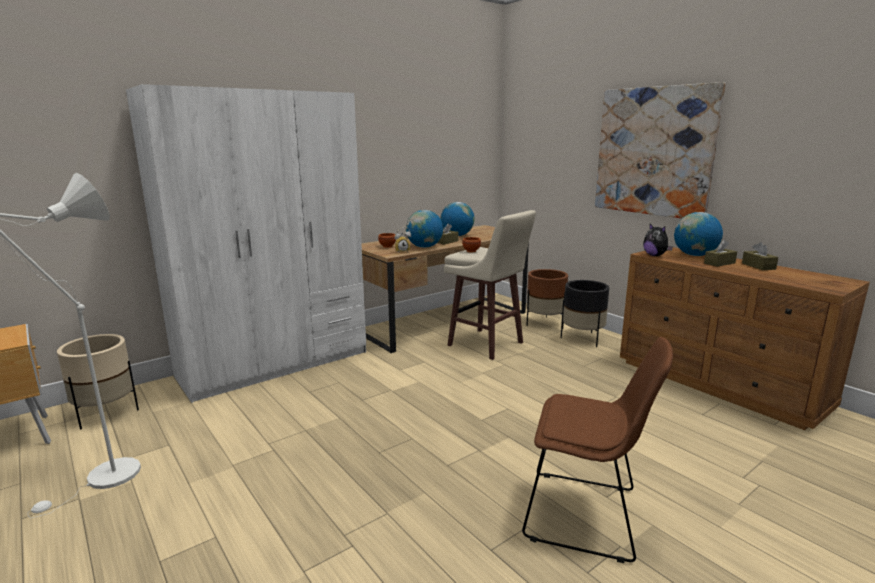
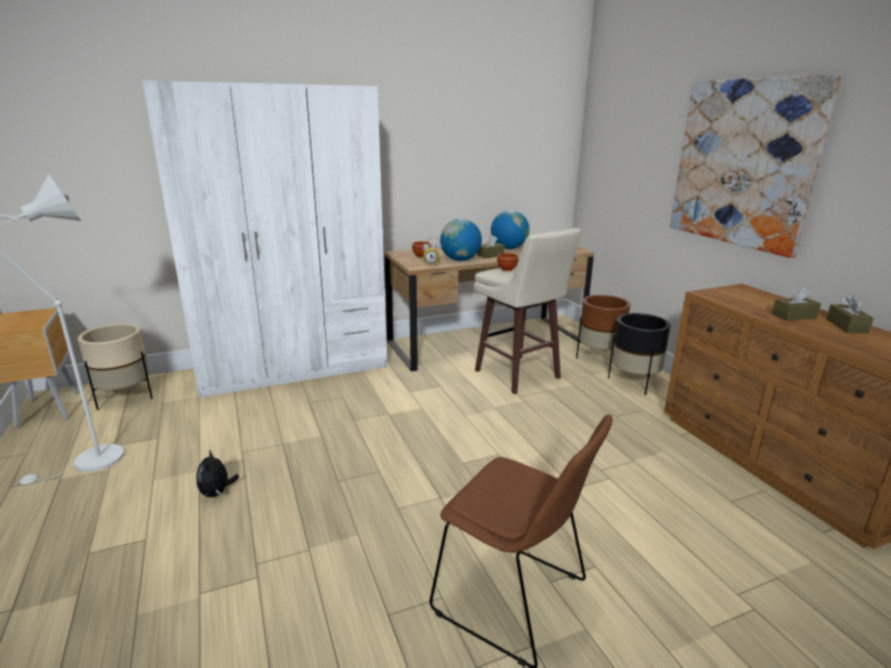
camera: 15 degrees right, 5 degrees up
plush toy [643,224,673,256] -> plush toy moved to [196,450,239,497]
globe [674,212,723,256] -> none

